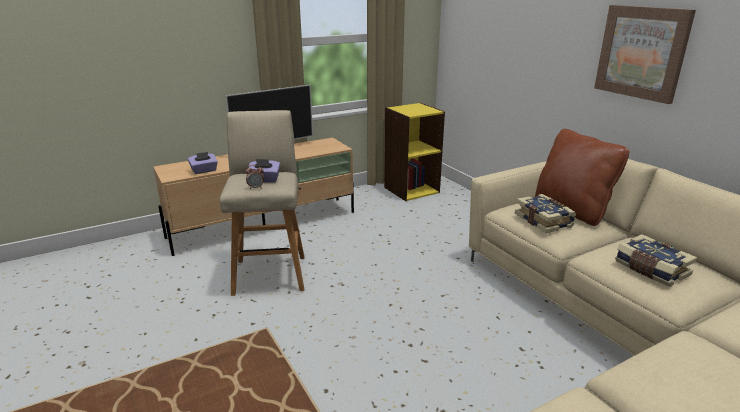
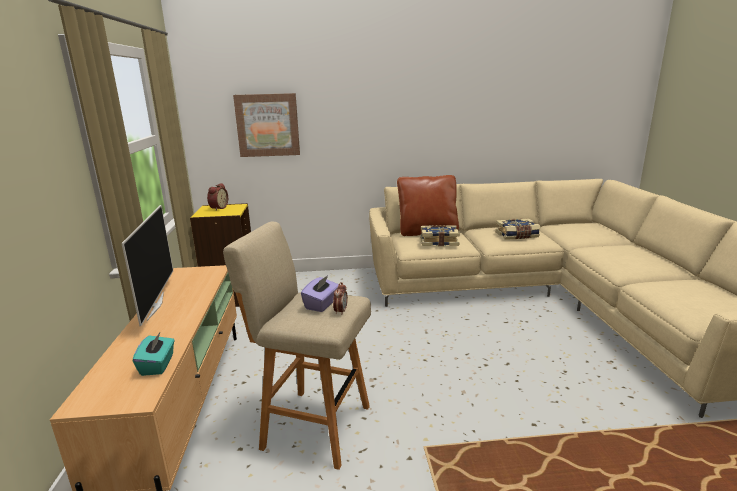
camera: 65 degrees left, 5 degrees down
purple tissue box [188,152,218,174] -> turquoise tissue box [133,331,175,376]
picture [594,5,696,104] -> picture moved to [233,93,300,157]
none -> alarm clock [207,183,228,210]

